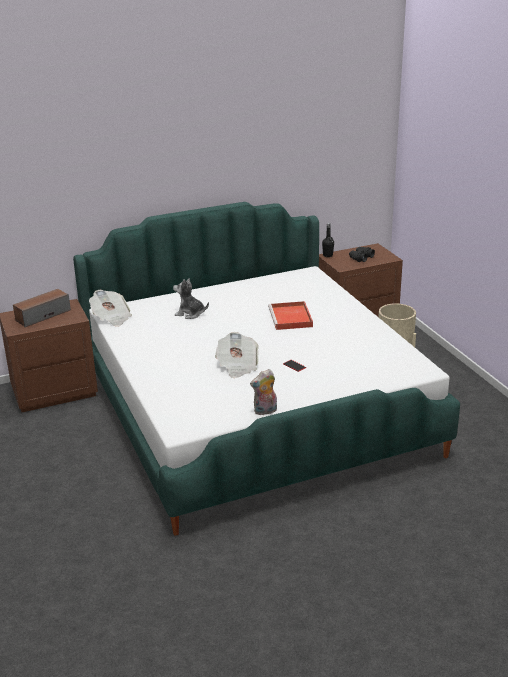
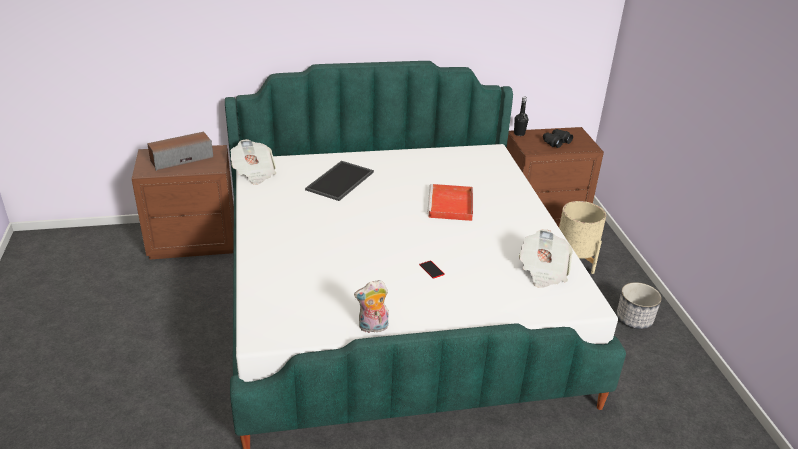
camera: 10 degrees right, 5 degrees up
plush toy [173,278,209,319] -> tray [305,161,374,201]
newspaper [215,332,259,378] -> newspaper moved to [519,229,573,288]
none -> planter [617,282,662,329]

